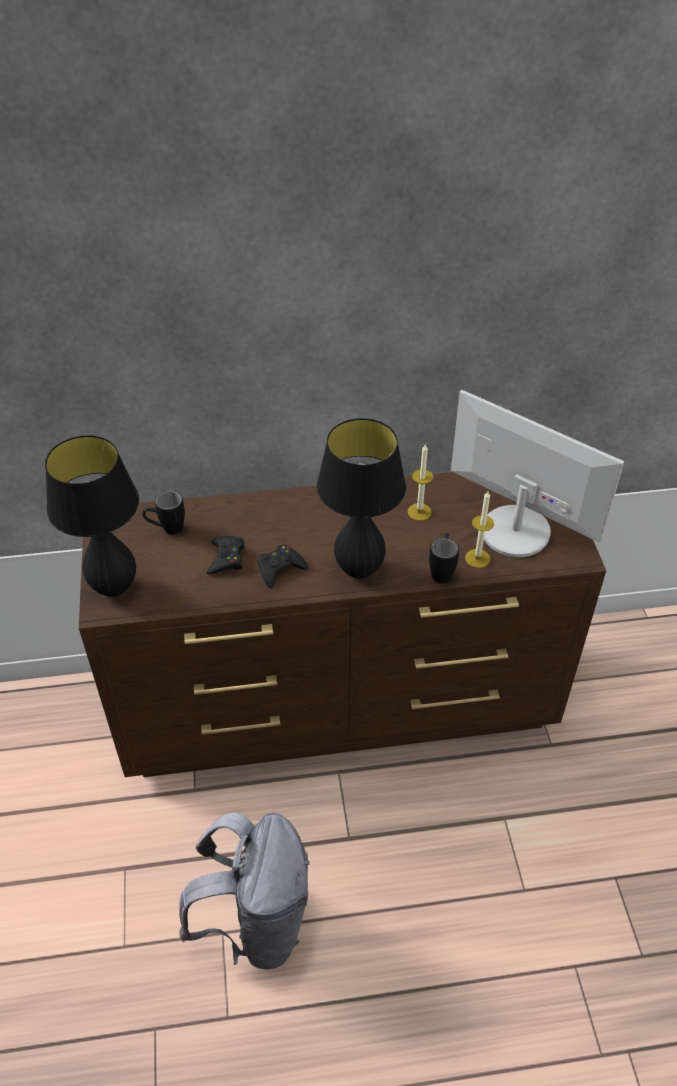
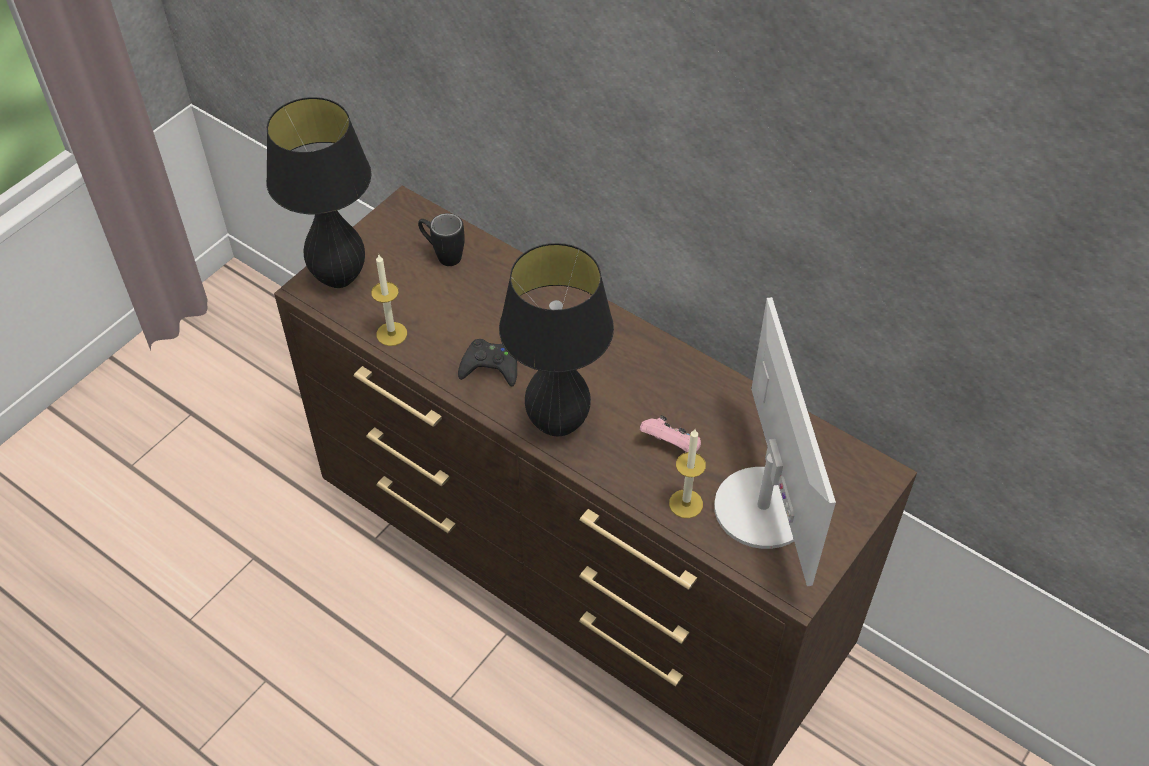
camera: 45 degrees right, 5 degrees up
grey backpack [179,812,310,970] -> none
black game controller [206,536,245,574] -> none
candle [408,444,433,521] -> candle moved to [371,255,407,346]
black mug [429,533,459,583] -> none
none -> pink game controller [640,415,701,452]

